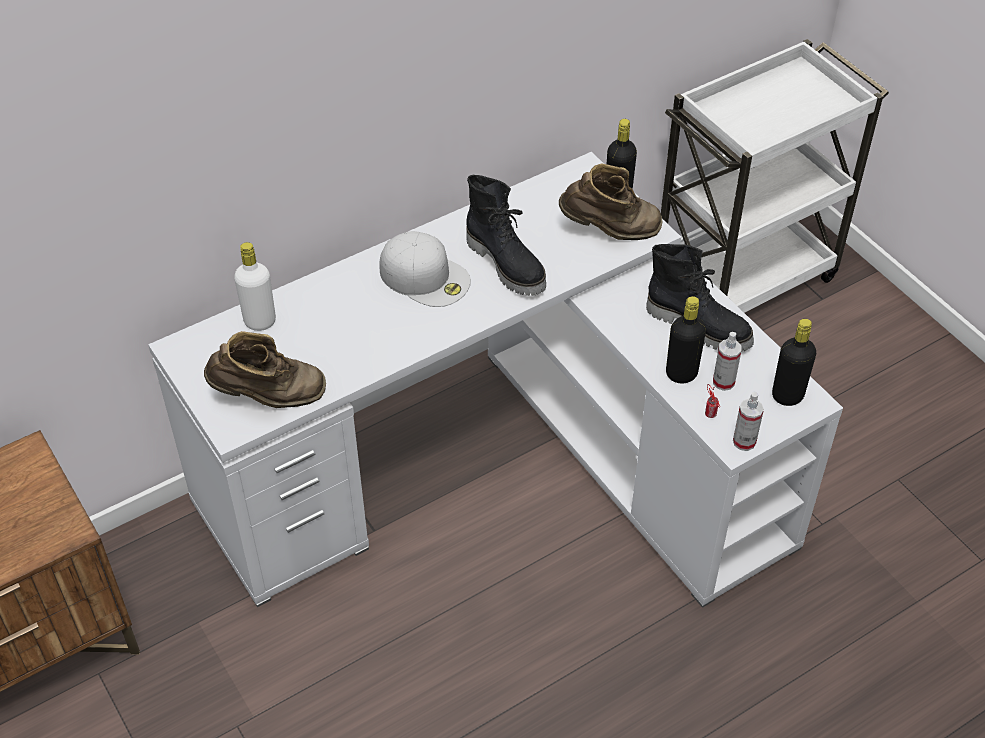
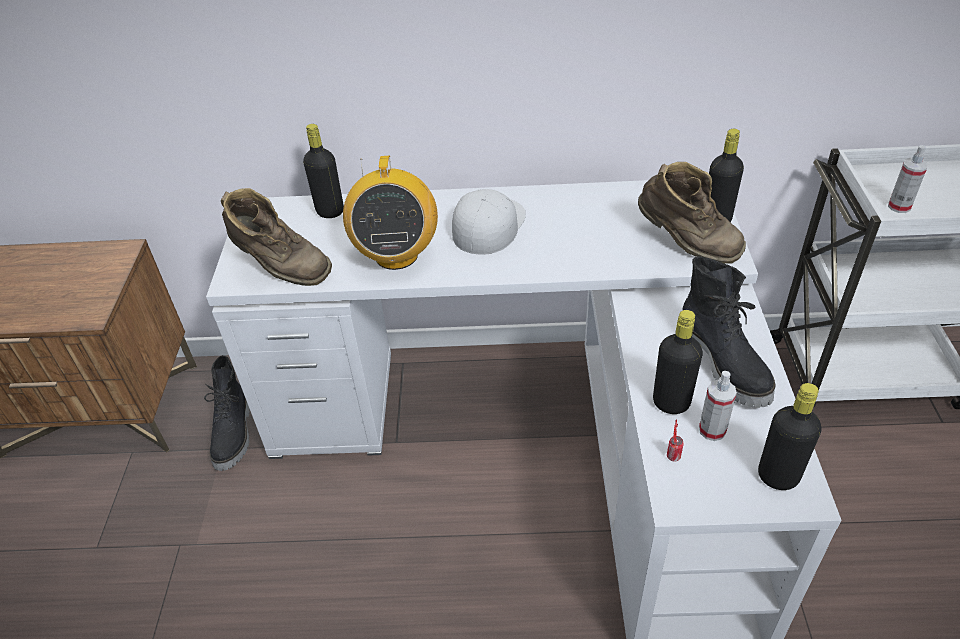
camera: 35 degrees right, 5 degrees down
white bottle [234,242,276,331] -> black bottle [303,124,344,218]
white cap [379,231,471,307] -> white cap turned 135 degrees counterclockwise [452,189,526,255]
black boot [466,175,546,296] -> black boot moved to [204,355,250,471]
spray bottle [733,392,764,451] -> spray bottle moved to [888,145,928,213]
none -> radio [343,156,438,270]

